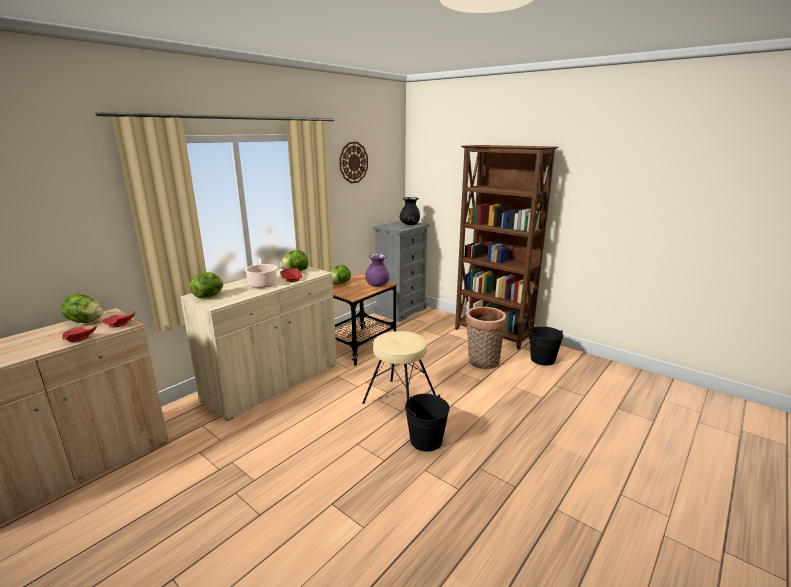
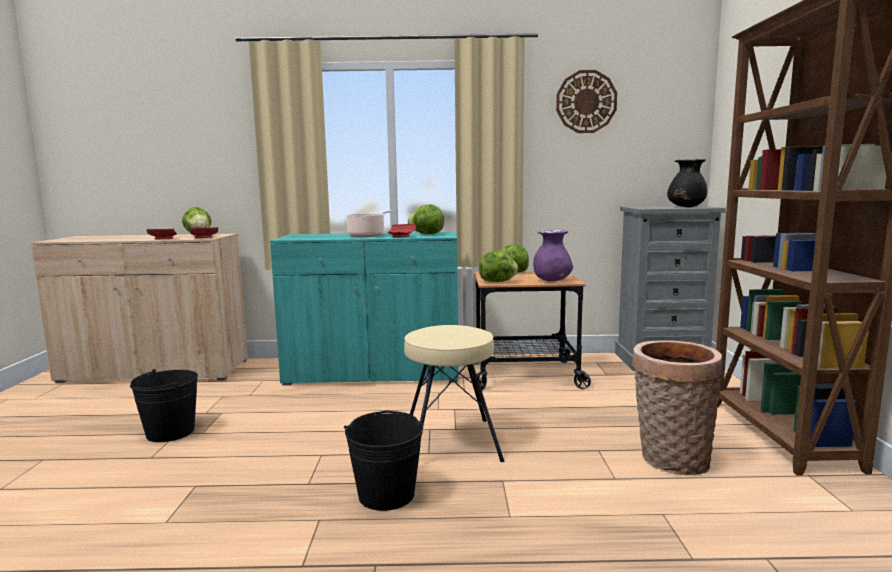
camera: 50 degrees right, 10 degrees down
beige cabinet [180,266,337,421] -> turquoise cabinet [270,232,459,385]
lettuce [190,272,223,298] -> lettuce moved to [479,251,518,282]
black bucket [529,326,564,366] -> black bucket moved to [130,369,198,442]

